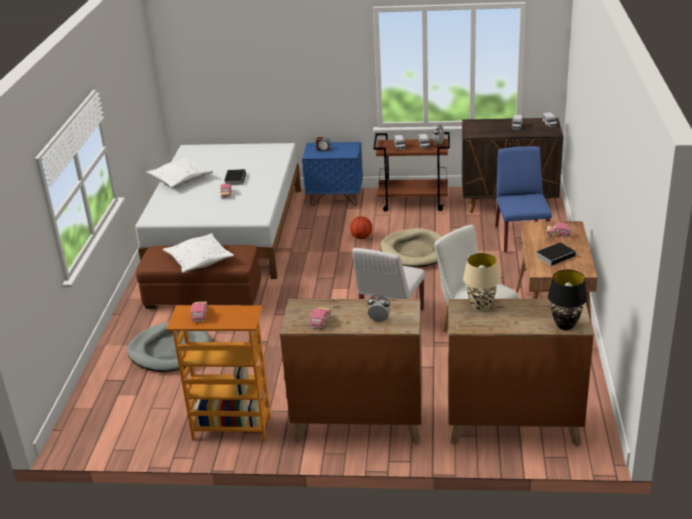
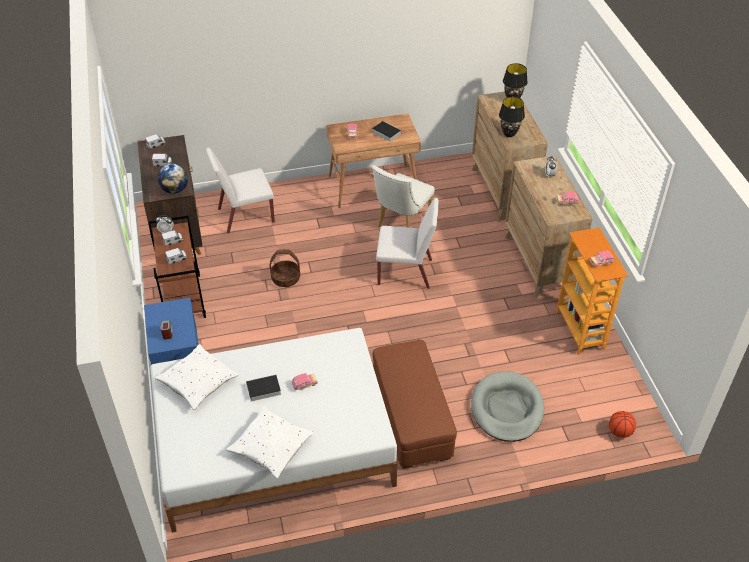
camera: 110 degrees left, 15 degrees up
white pillow [163,233,234,273] -> white pillow moved to [155,344,239,410]
basketball [350,216,372,239] -> basketball moved to [609,411,636,438]
beige dog bed [380,228,443,268] -> basket [270,249,300,287]
beige table lamp [463,253,501,311] -> black table lamp [499,97,525,137]
blue chair [495,146,552,252] -> white chair [206,147,275,234]
none -> globe [158,164,188,194]

